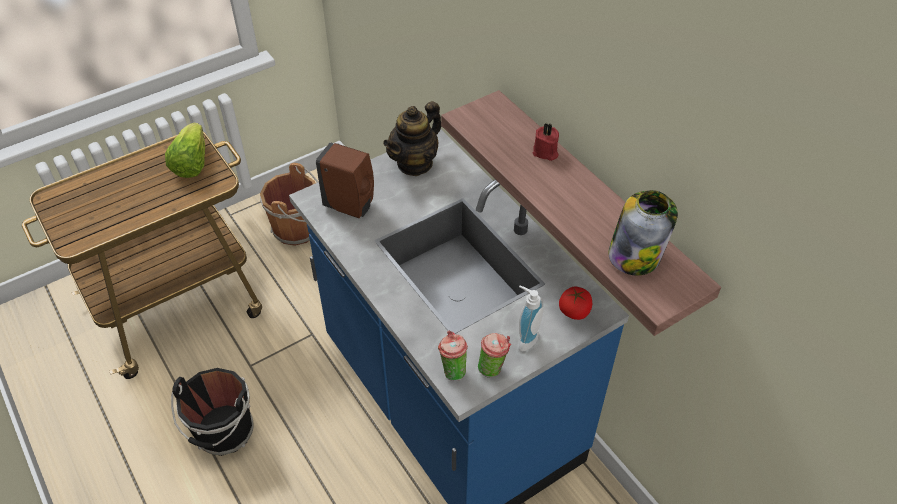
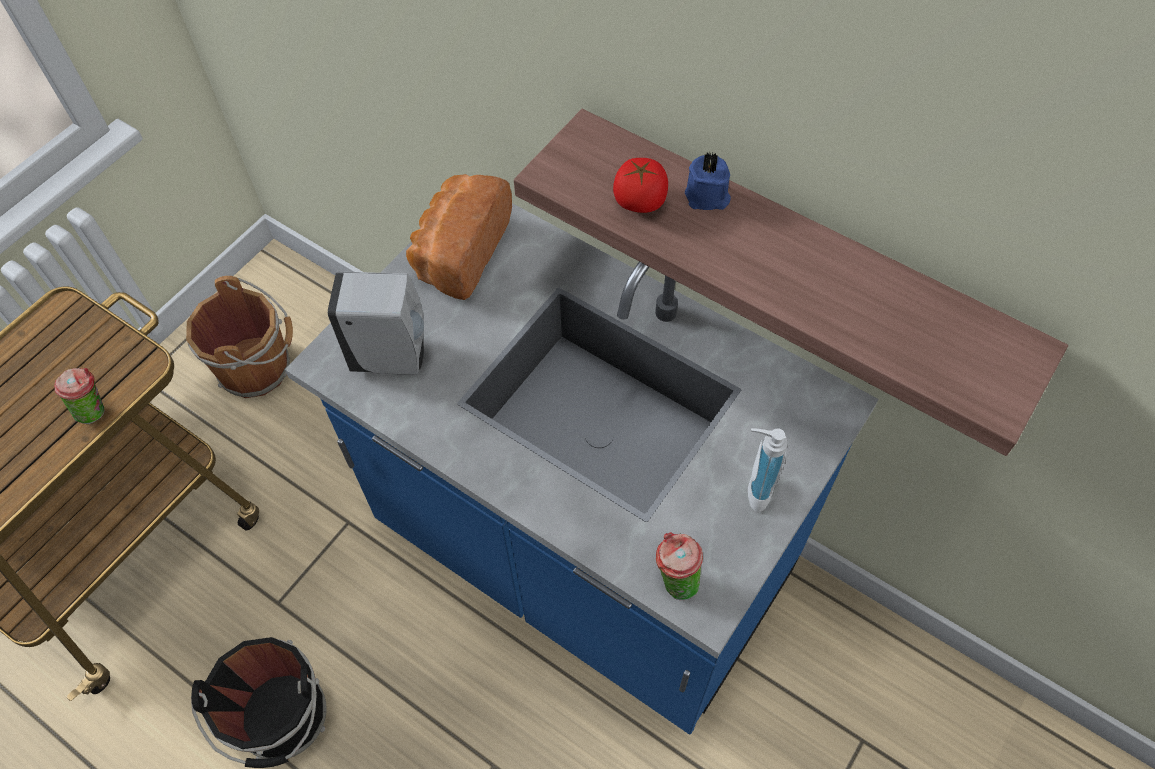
camera: 20 degrees left, 10 degrees up
lettuce [165,123,205,178] -> none
brown soap dispenser [316,142,374,218] -> white soap dispenser [328,272,424,375]
teapot [383,101,441,176] -> bread [406,174,512,300]
cup [478,333,511,377] -> cup moved to [54,368,105,424]
red candle [533,123,559,161] -> blue candle [685,153,731,210]
tomato [559,287,592,320] -> tomato moved to [613,158,668,213]
jar [608,190,678,276] -> none

